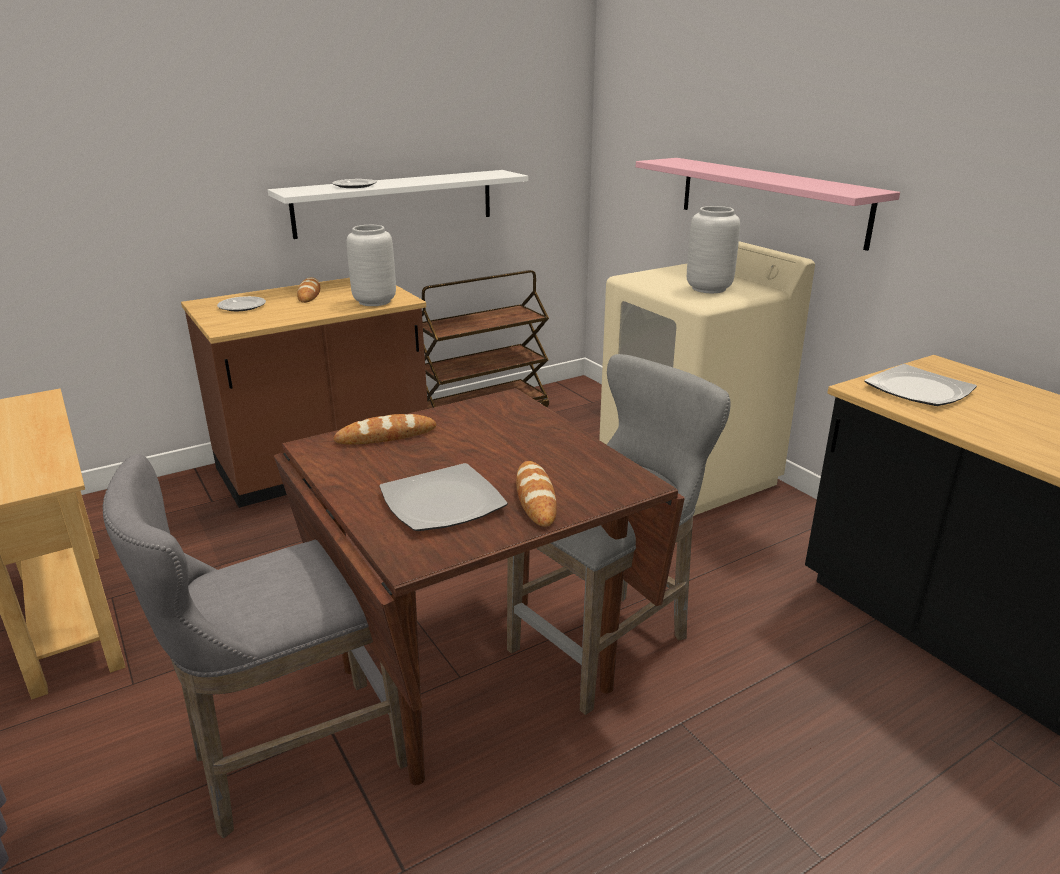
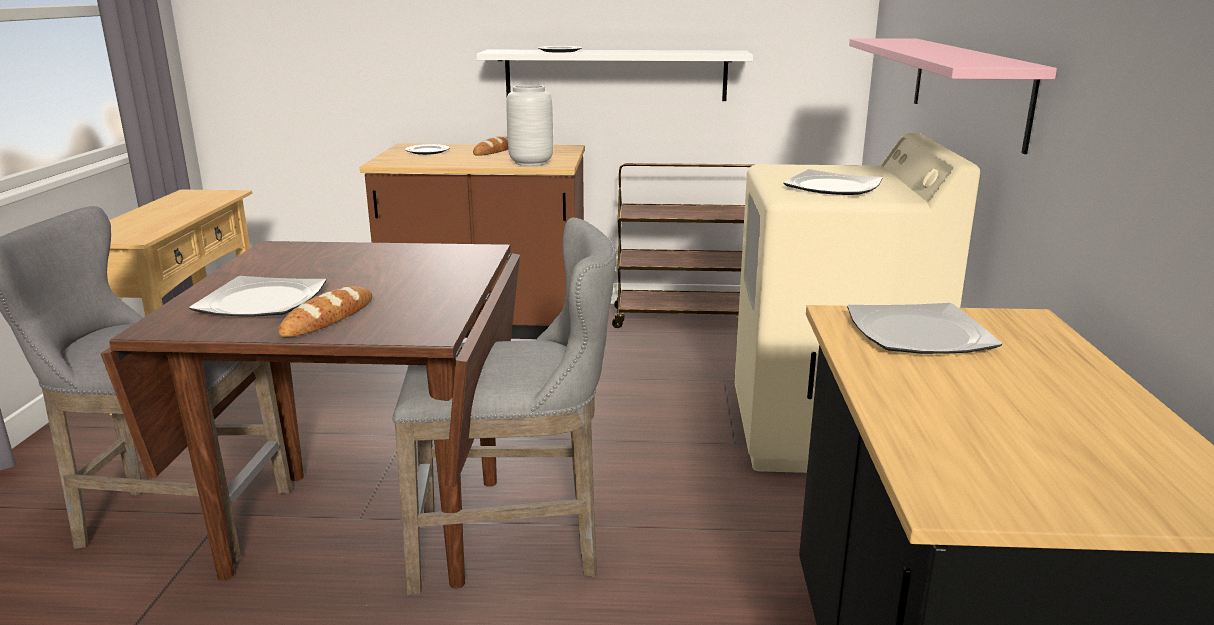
camera: 35 degrees right, 5 degrees down
bread [334,414,436,444] -> none
grey vase [687,206,740,293] -> plate [783,169,882,195]

